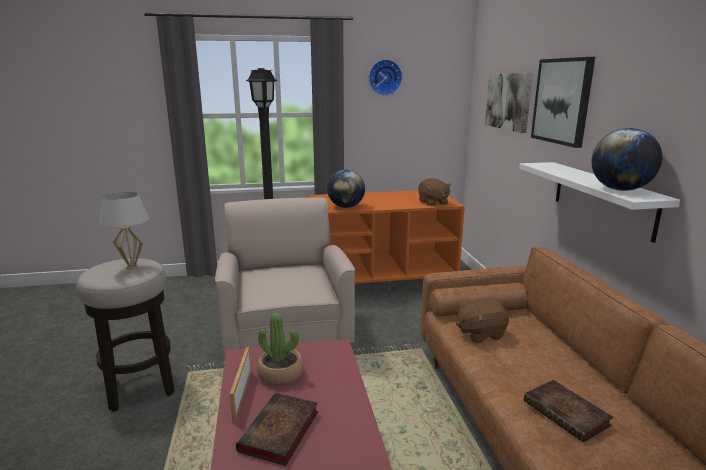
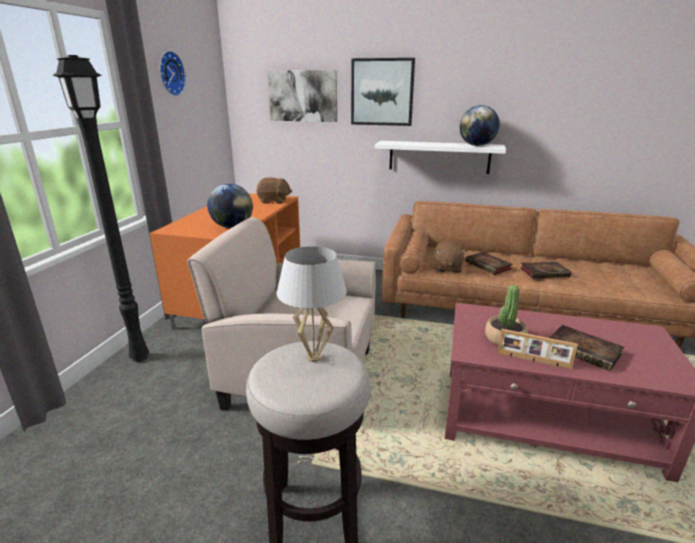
camera: 65 degrees left, 5 degrees up
none -> book [465,252,513,275]

